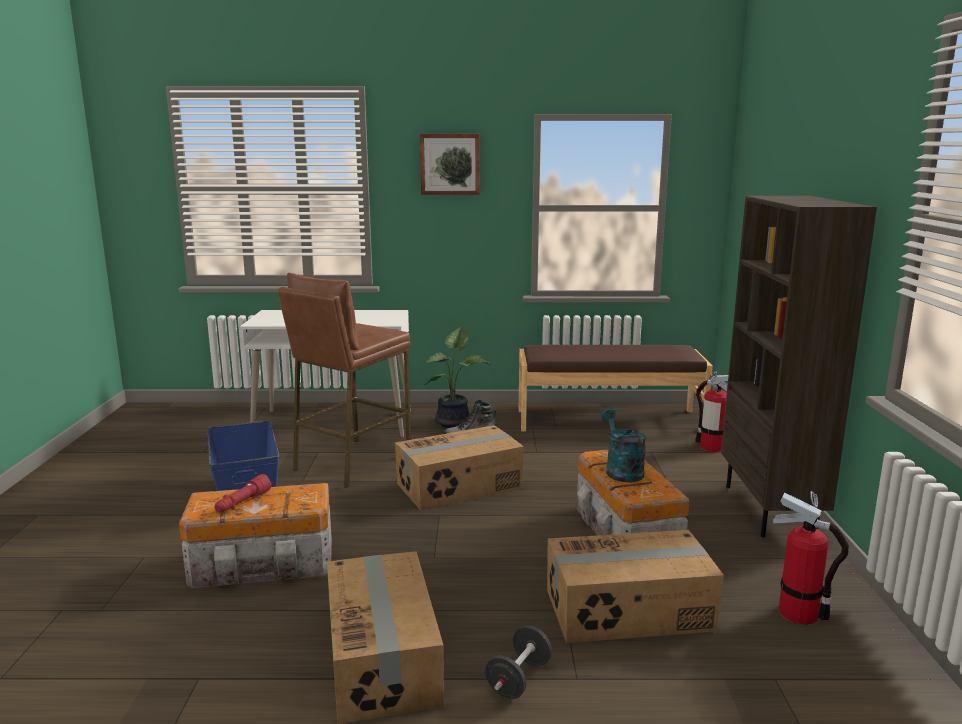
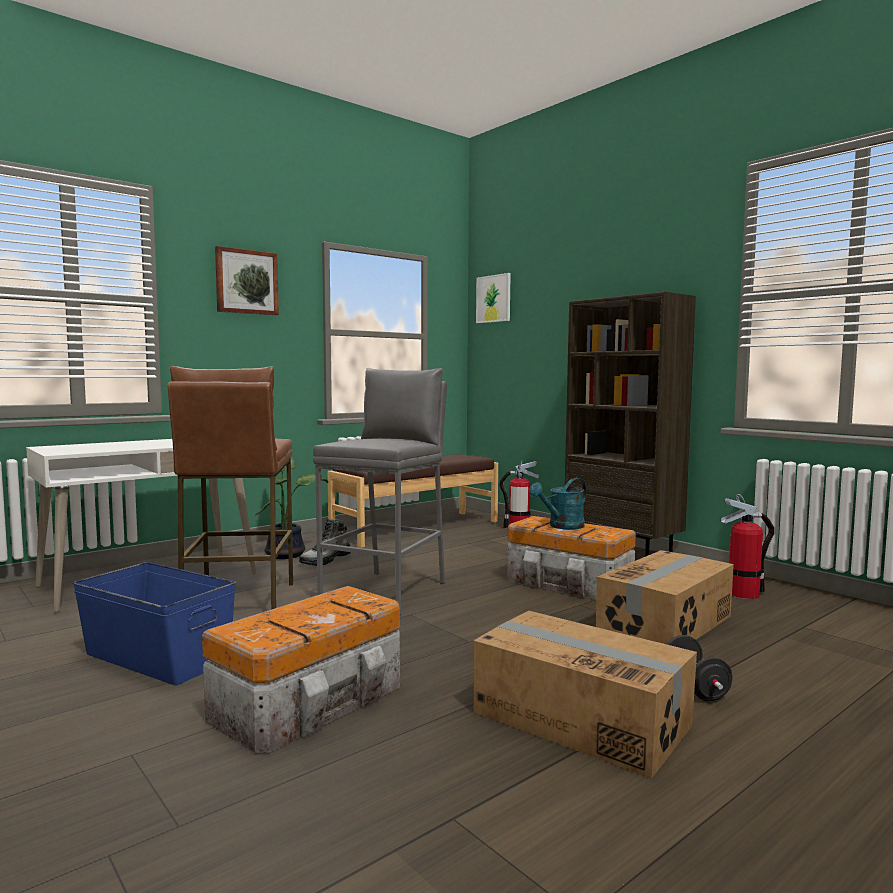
camera: 40 degrees left, 10 degrees down
red flashlight [215,474,272,512] -> none
cardboard box [395,425,524,511] -> grey stool [313,368,447,615]
turquoise watering can [601,408,646,482] -> turquoise watering can turned 75 degrees counterclockwise [529,478,587,530]
none -> picture [476,273,511,323]

